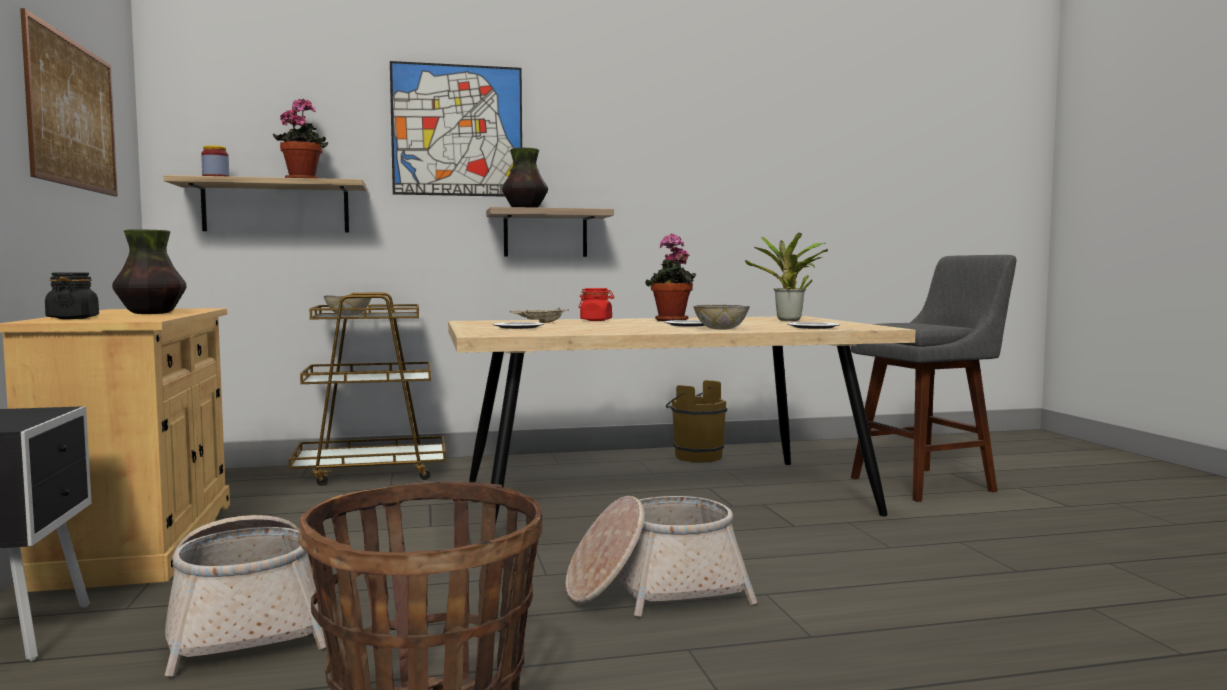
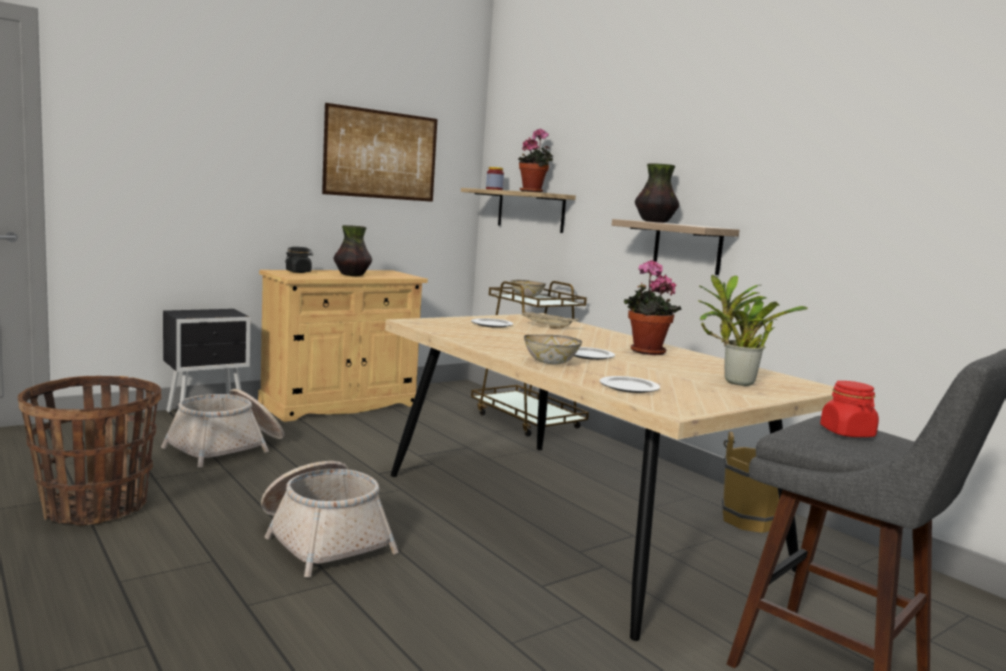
camera: 65 degrees right, 5 degrees up
picture [390,61,522,197] -> none
red jar [579,288,614,321] -> red jar moved to [820,381,879,437]

